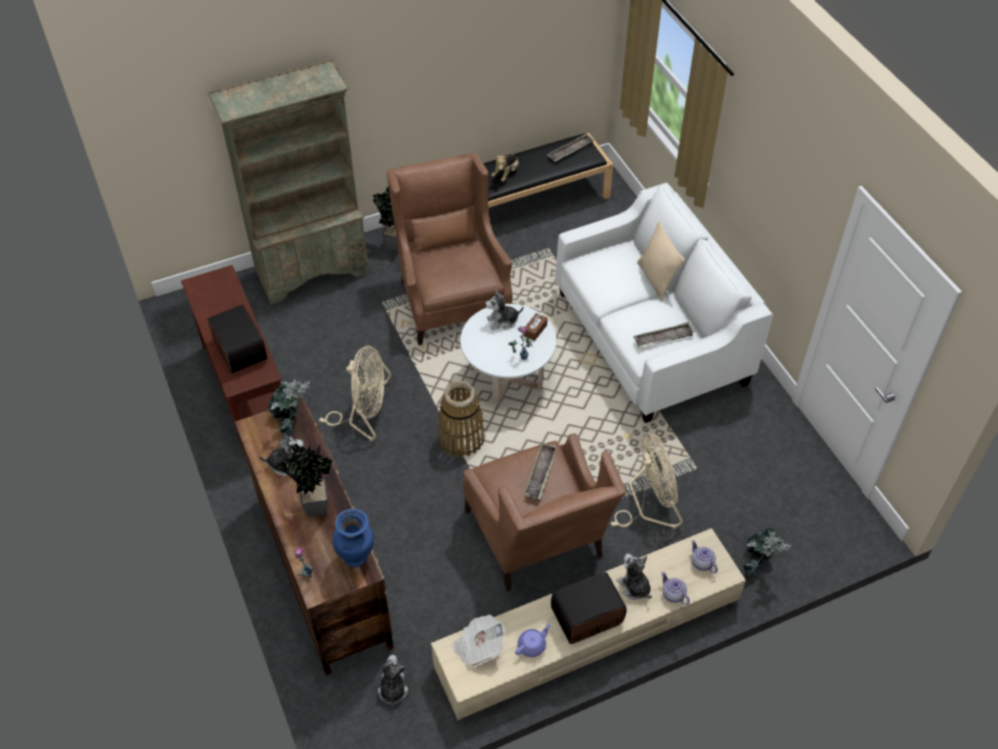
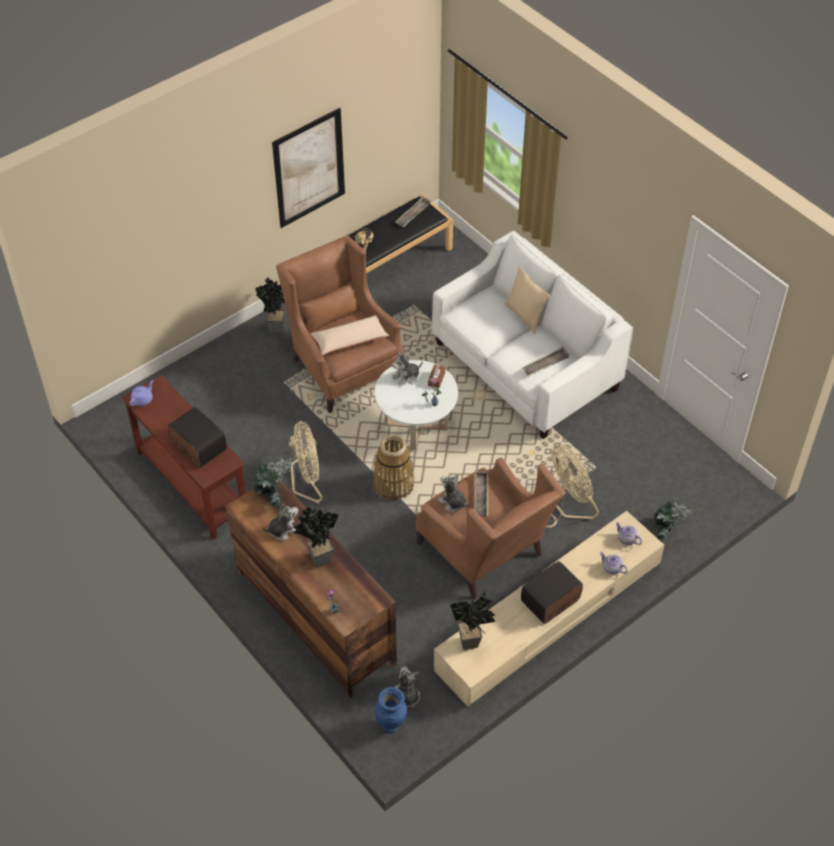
camera: 15 degrees left, 0 degrees up
green bookcase [208,59,369,305] -> none
blue vase [333,509,374,567] -> blue vase moved to [375,687,407,733]
newspaper [452,615,505,668] -> potted plant [450,591,496,650]
purple teapot [515,624,551,657] -> purple teapot moved to [129,380,153,406]
plush toy [617,554,652,600] -> plush toy moved to [438,473,469,512]
none -> picture [272,108,345,228]
none -> beige pillow [311,315,389,355]

